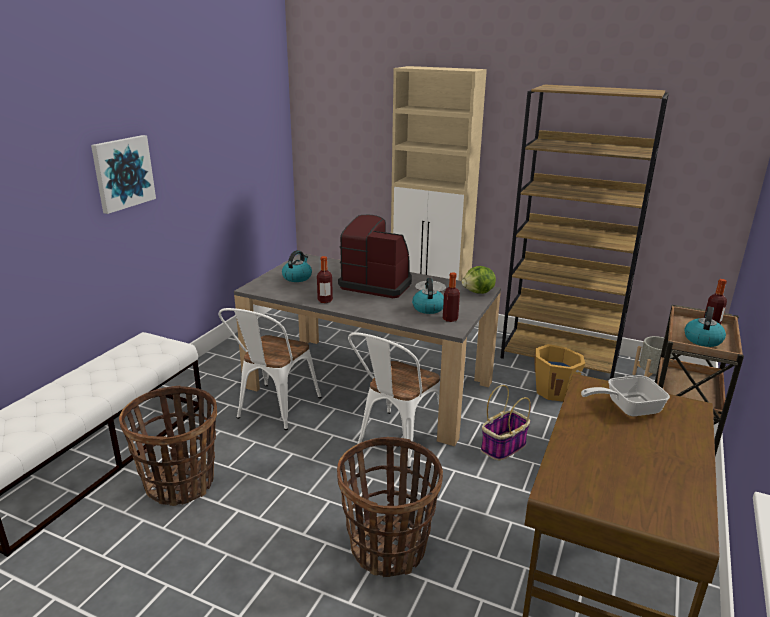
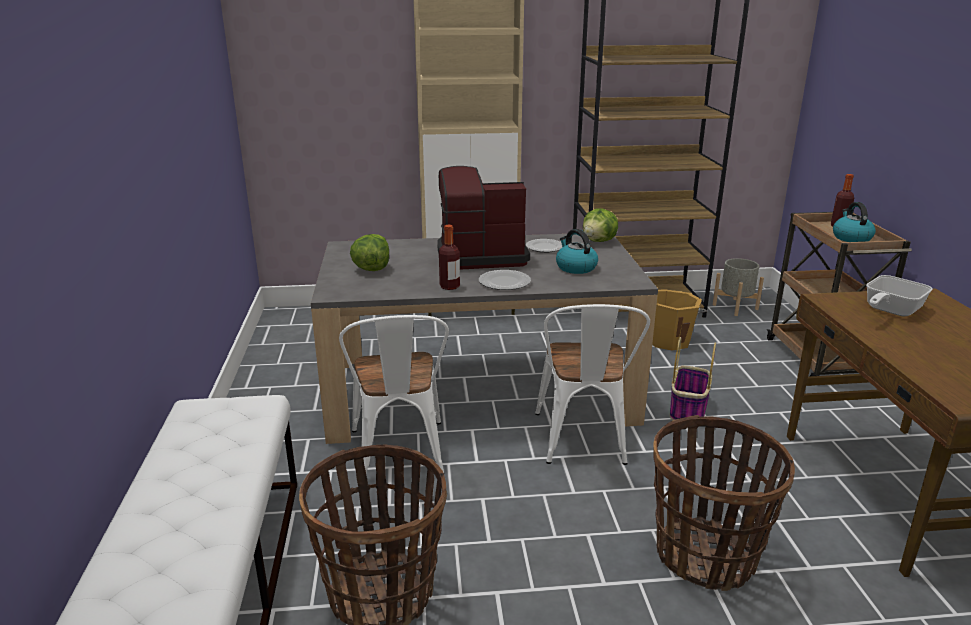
camera: 30 degrees left, 0 degrees up
picture [91,135,156,214] -> none
kettle [282,250,312,282] -> lettuce [350,234,389,271]
bottle [443,272,460,322] -> none
none -> plate [479,270,531,290]

